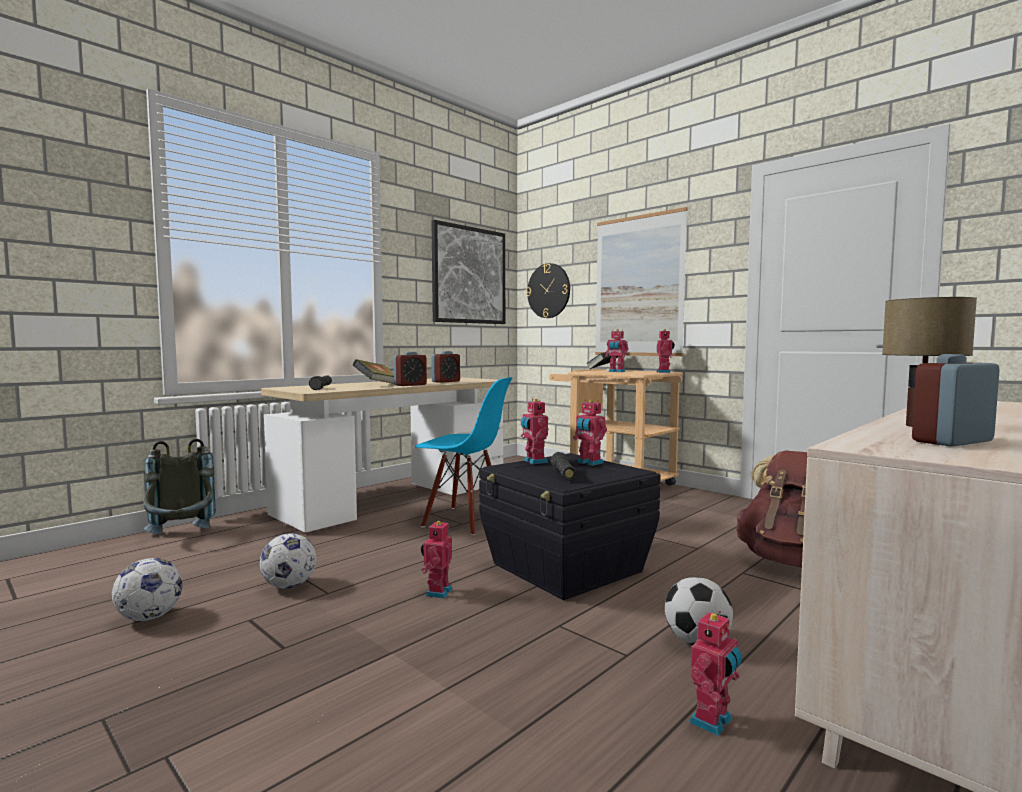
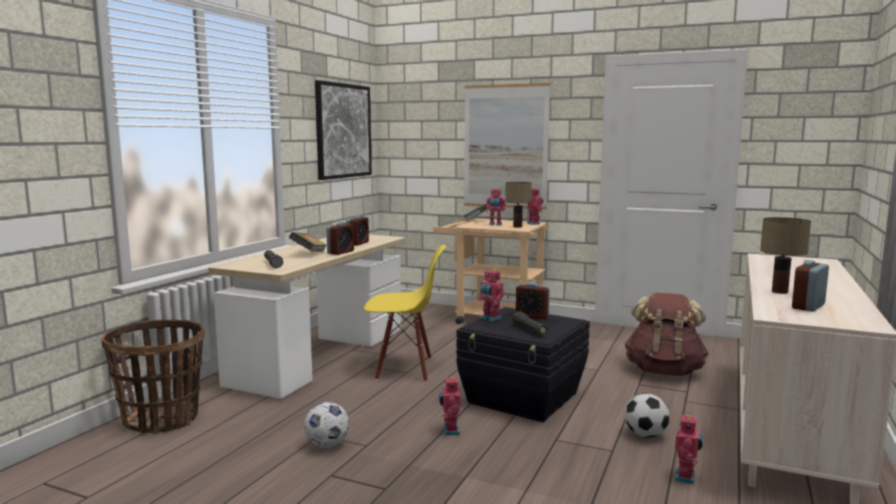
camera: 20 degrees left, 5 degrees up
football [112,558,183,621] -> none
grey backpack [143,439,216,535] -> basket [101,319,205,434]
blue chair [415,377,512,535] -> yellow chair [364,245,446,382]
wall clock [526,263,570,318] -> none
toy robot [573,399,607,466] -> alarm clock [516,283,550,319]
none -> table lamp [505,182,532,228]

